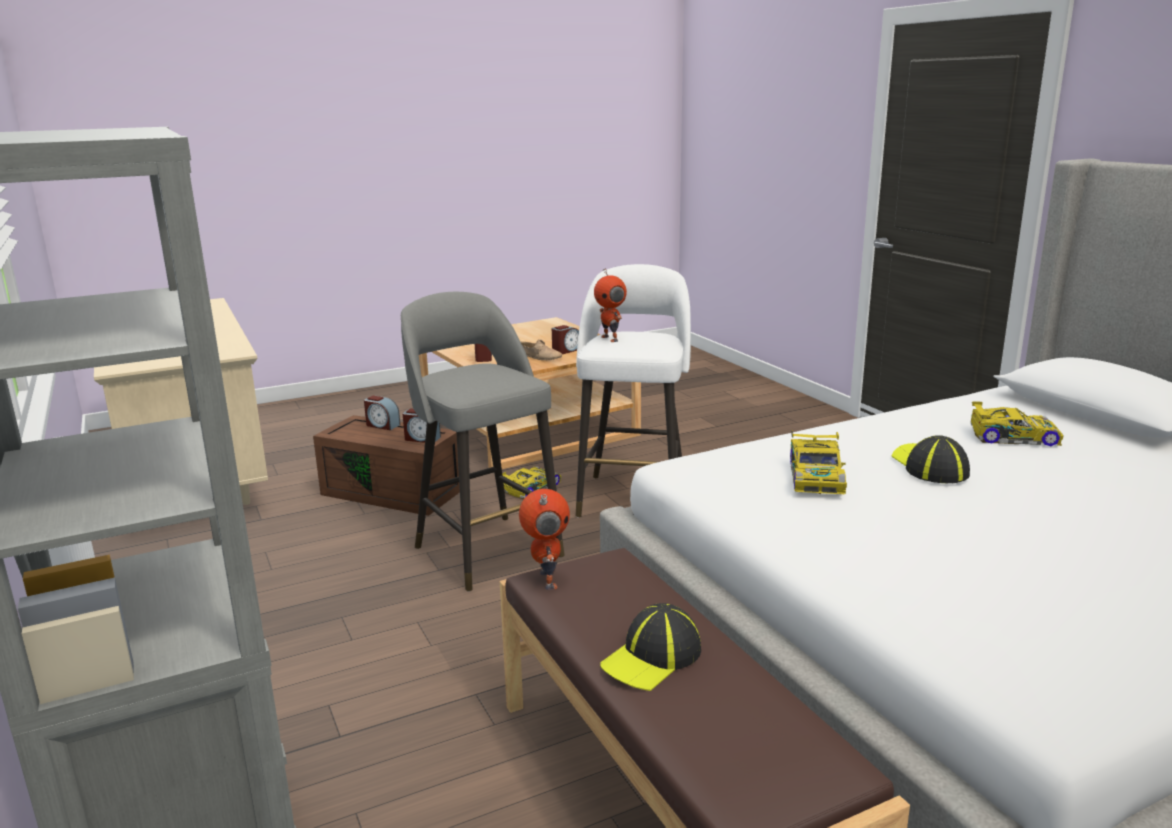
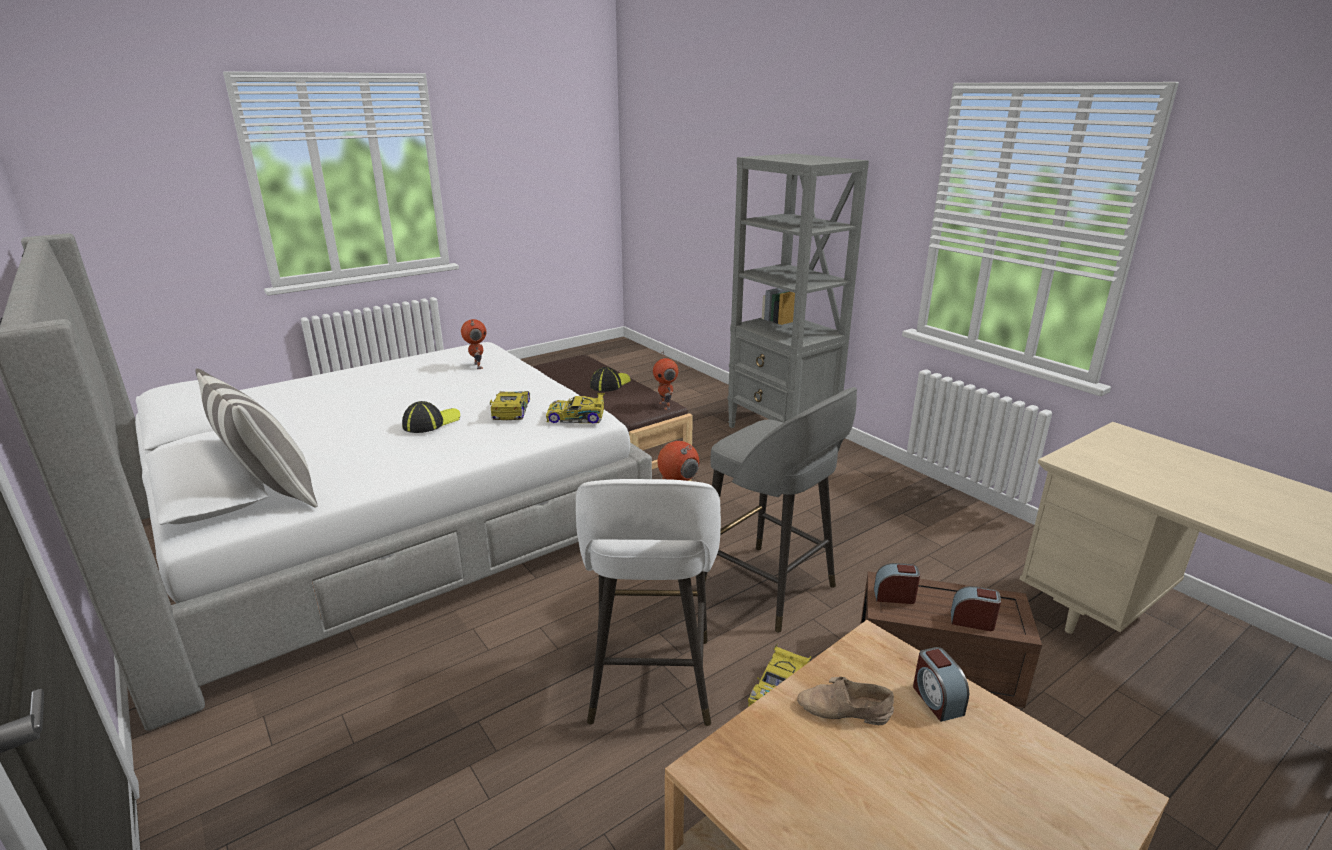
camera: 170 degrees right, 5 degrees up
alarm clock [552,325,579,354] -> none
cap [891,435,970,483] -> cap turned 120 degrees counterclockwise [402,401,460,433]
toy car [971,401,1063,446] -> toy car moved to [546,393,605,423]
none -> pillow [195,368,317,508]
none -> toy robot [461,319,486,369]

